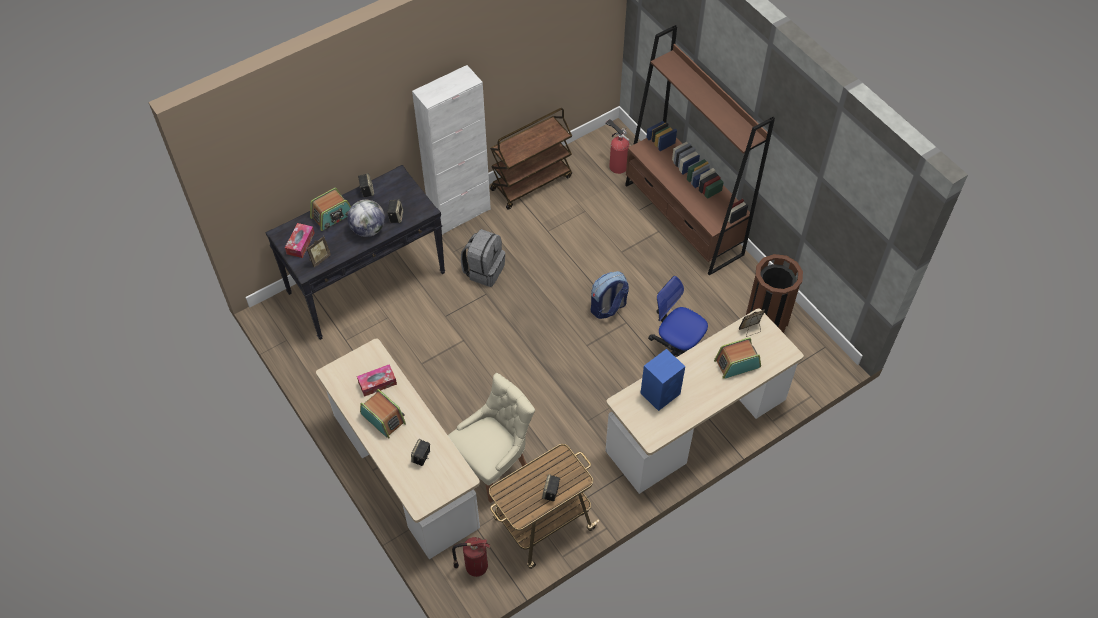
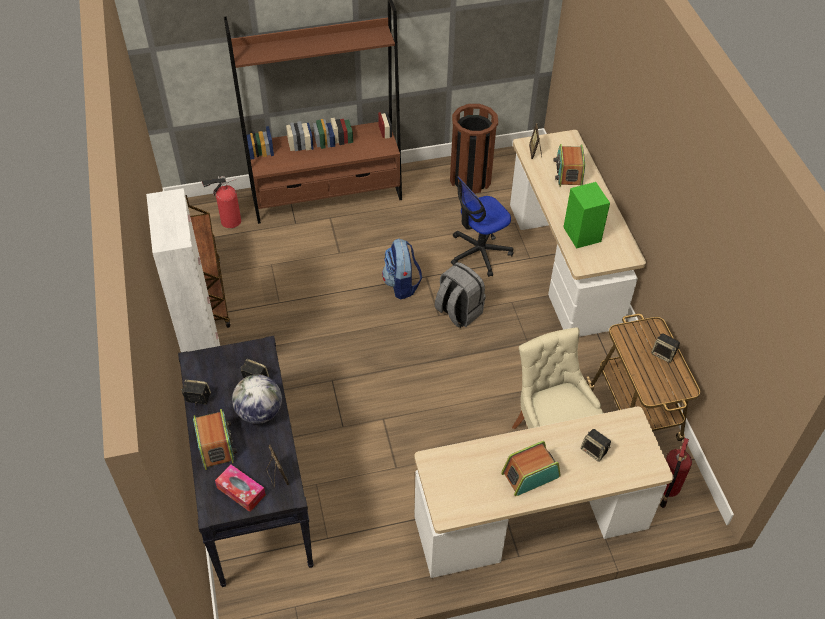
camera: 70 degrees left, 5 degrees down
tissue box [357,364,397,397] -> none
grey backpack [461,229,505,287] -> grey backpack moved to [435,262,486,328]
blue speaker [641,349,685,411] -> green speaker [563,182,610,249]

